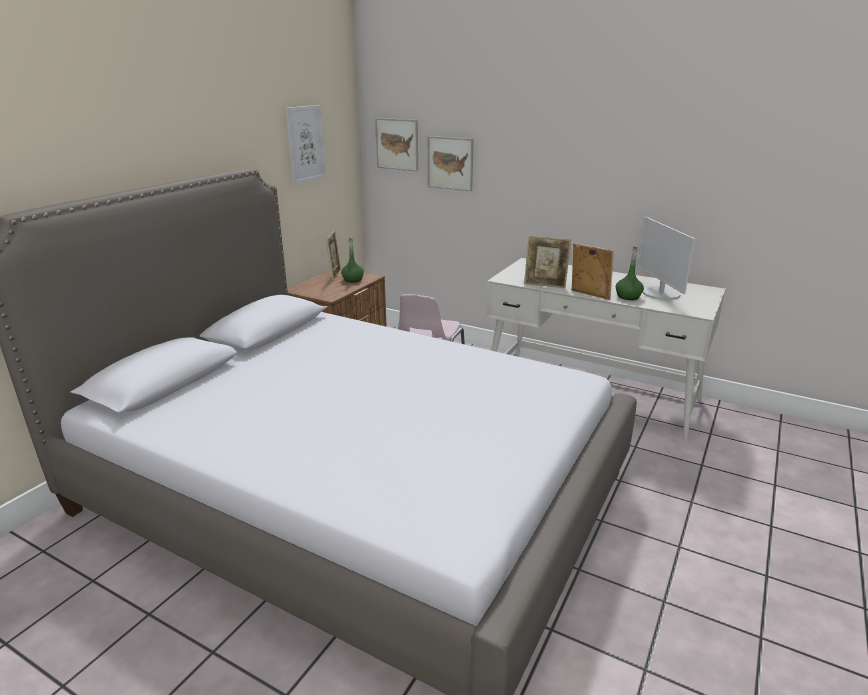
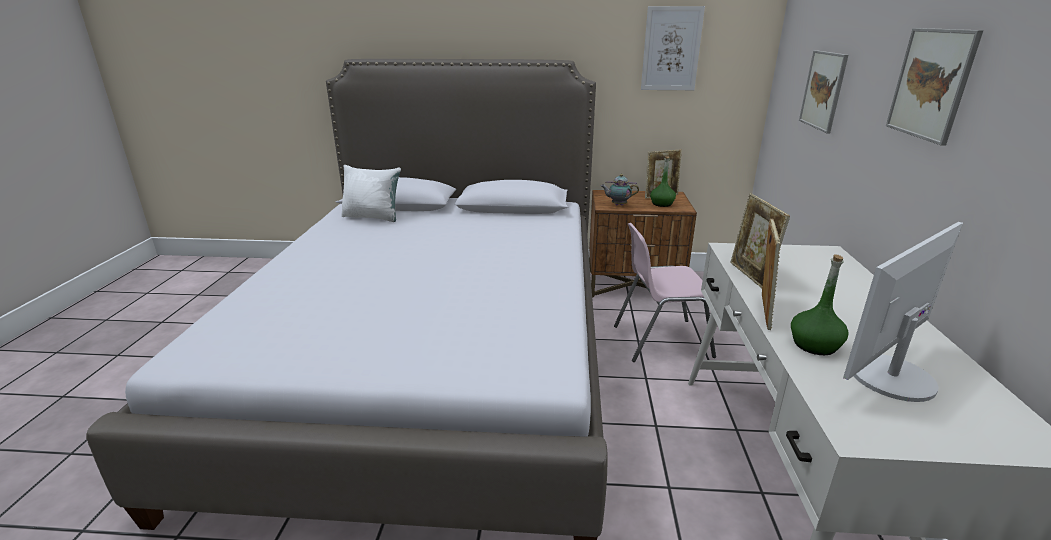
camera: 65 degrees right, 0 degrees up
picture [375,118,418,171] -> picture moved to [886,28,984,146]
none -> white pillow [341,165,401,222]
none -> teapot [601,174,639,206]

